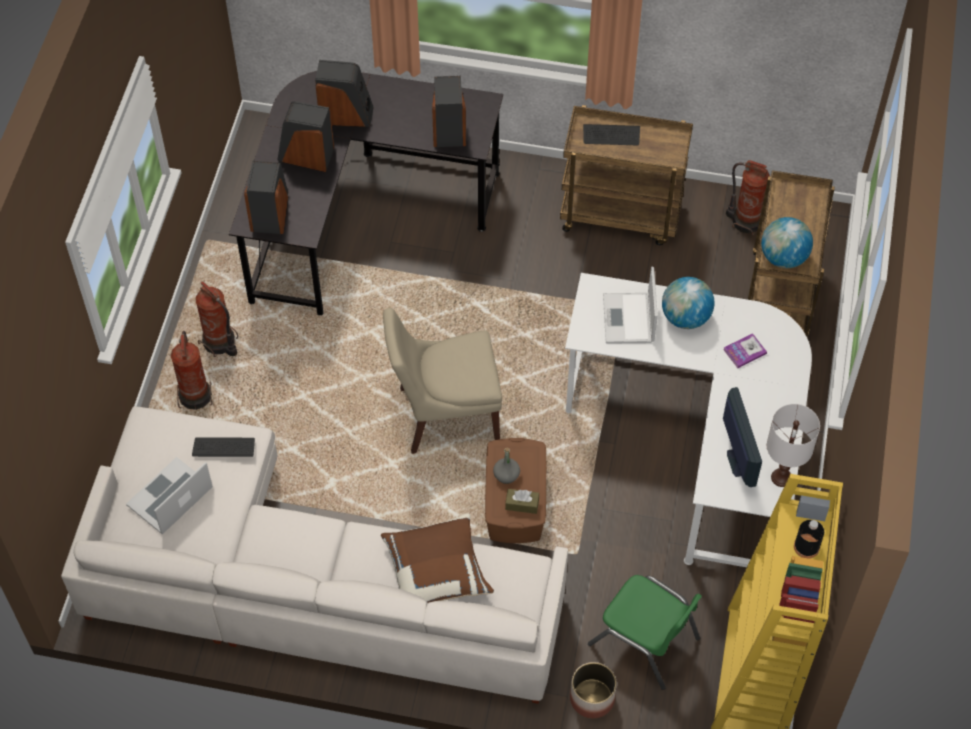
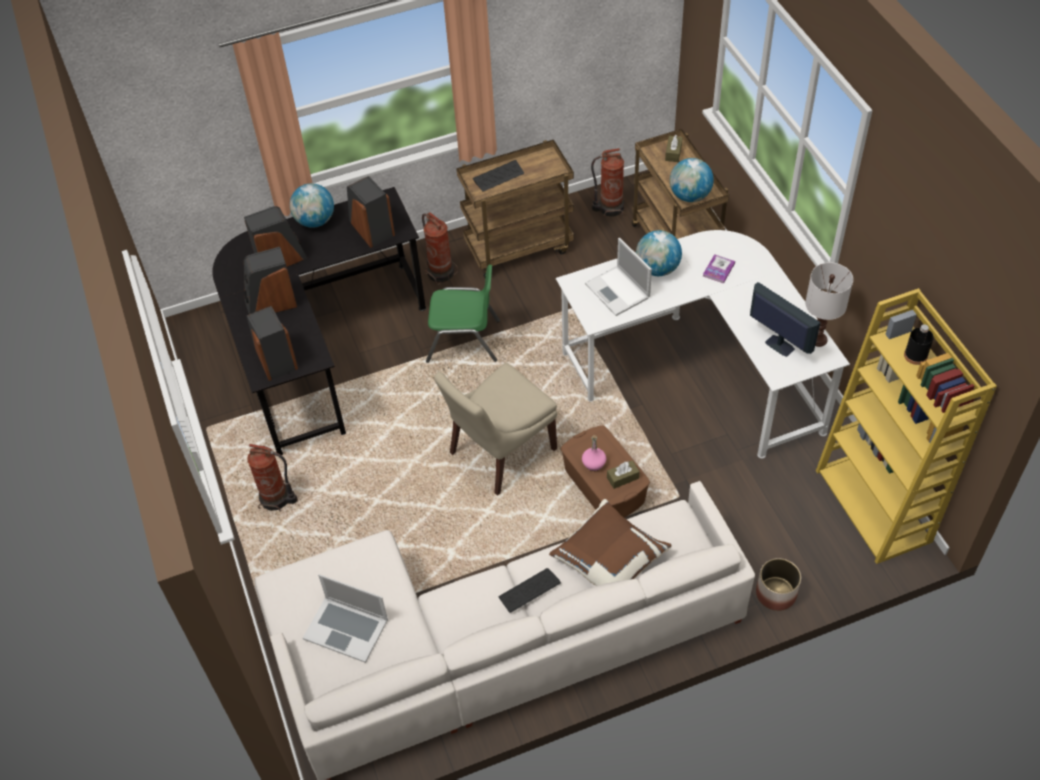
camera: 30 degrees left, 5 degrees down
laptop [126,457,213,534] -> laptop turned 75 degrees counterclockwise [303,574,388,663]
fire extinguisher [171,331,213,410] -> fire extinguisher moved to [422,212,458,285]
keyboard [192,437,255,457] -> keyboard moved to [499,568,561,613]
grey bottle [493,447,520,484] -> pink bottle [582,435,606,471]
green chair [588,575,702,690] -> green chair moved to [426,265,500,363]
none -> globe [290,183,334,228]
none -> brown tissue box [665,135,683,162]

